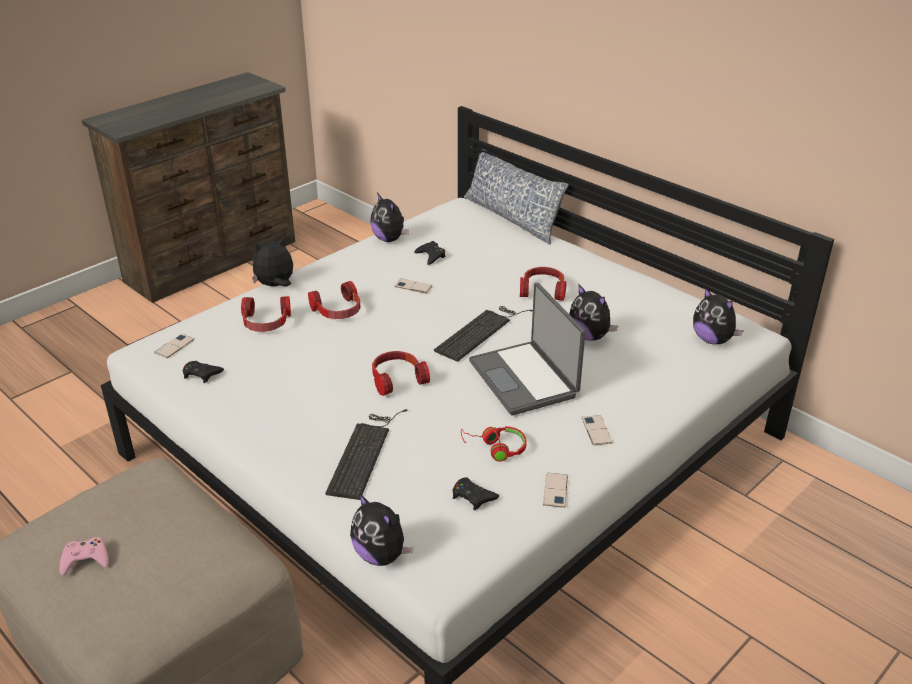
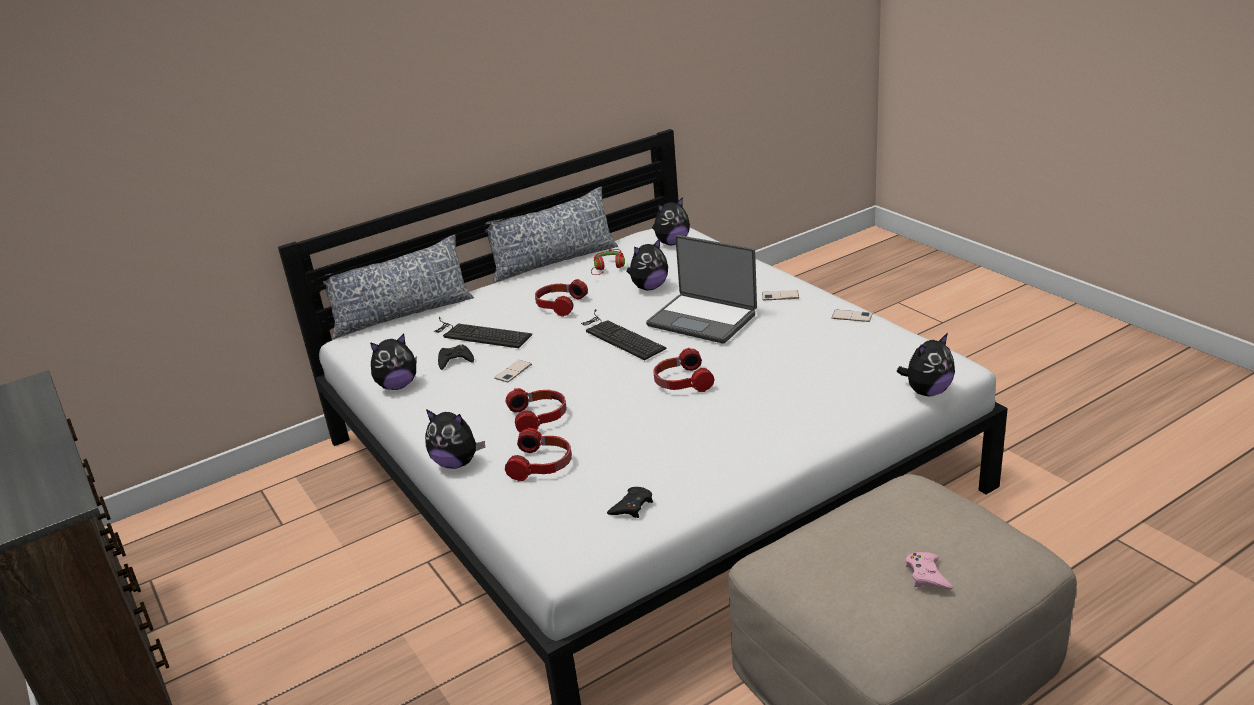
camera: 75 degrees left, 5 degrees down
phone [154,334,194,358] -> none
plush toy [252,236,293,287] -> plush toy turned 60 degrees counterclockwise [425,409,485,469]
keyboard [326,409,407,500] -> keyboard moved to [434,317,532,348]
black game controller [452,477,499,511] -> none
red headphones [461,426,527,462] -> red headphones moved to [591,249,625,275]
laptop [469,283,585,415] -> laptop turned 45 degrees clockwise [646,235,757,344]
none -> pillow [485,187,618,283]

